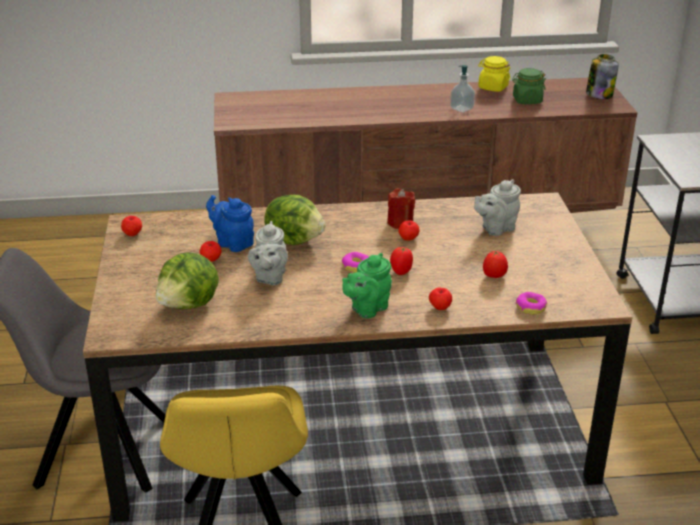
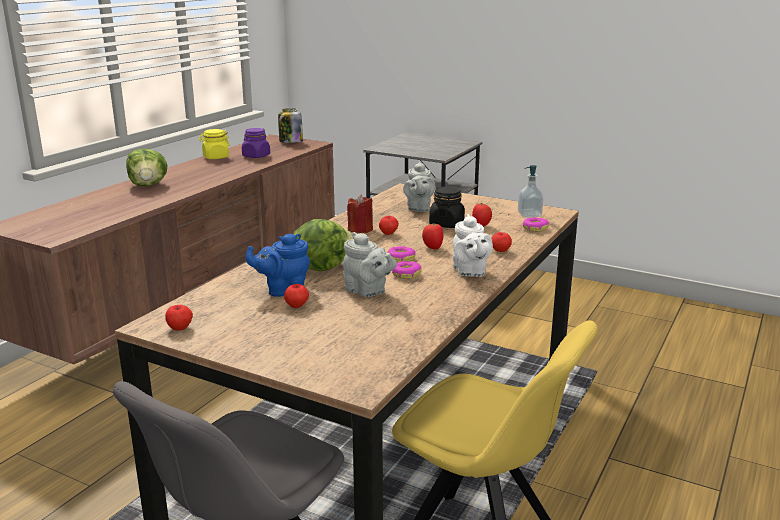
camera: 55 degrees left, 10 degrees down
lettuce [156,253,219,309] -> lettuce moved to [126,149,168,186]
green teapot [342,253,392,318] -> white teapot [453,214,493,277]
soap dispenser [450,65,475,112] -> soap dispenser moved to [518,165,544,218]
green jar [512,68,546,104] -> purple jar [242,128,270,158]
none -> donut [392,261,422,279]
none -> black jar [429,186,465,228]

